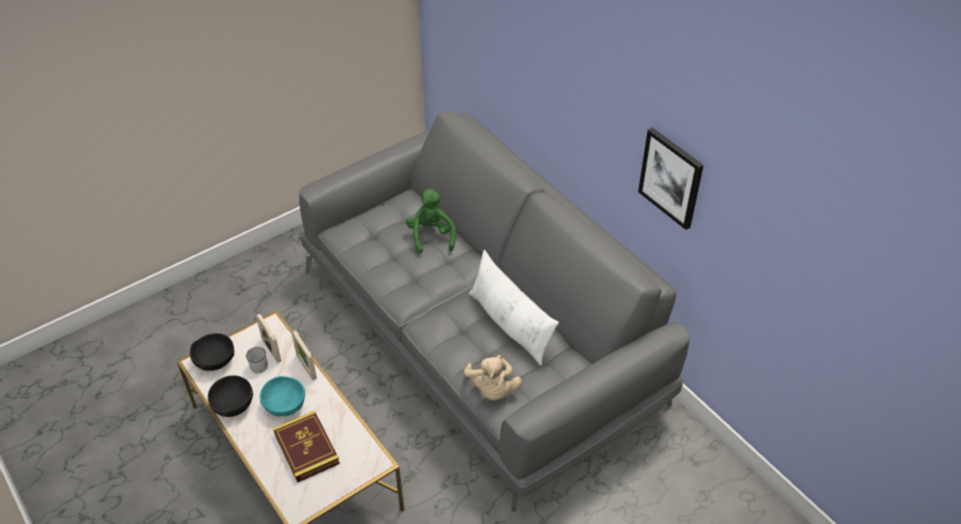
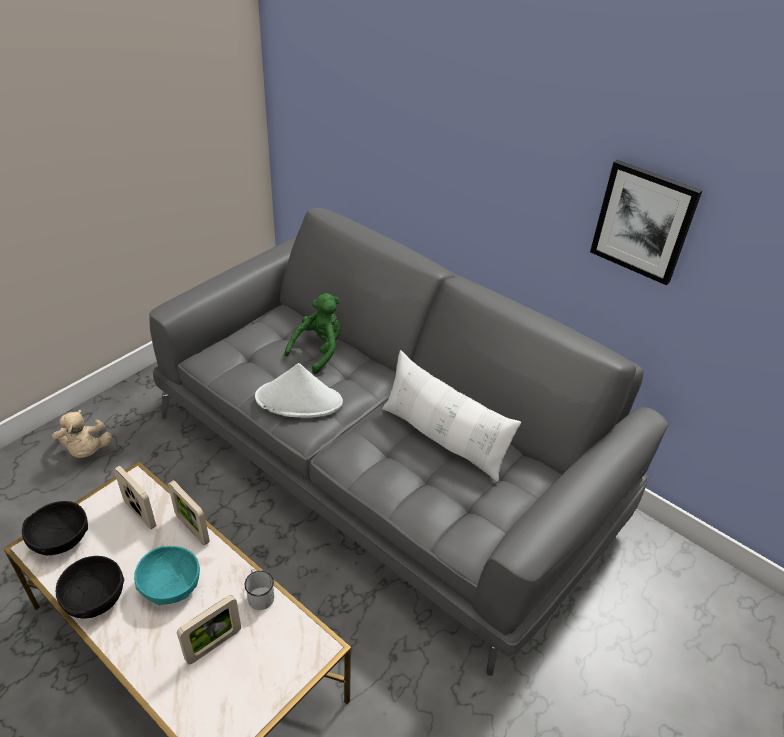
camera: 15 degrees left, 5 degrees down
white mug [246,346,268,373] -> white mug moved to [244,569,274,610]
book [273,411,340,483] -> picture frame [177,595,241,665]
green plush toy [406,189,456,254] -> green plush toy turned 60 degrees clockwise [284,293,341,374]
beige plush toy [464,355,522,400] -> beige plush toy moved to [52,410,112,458]
none -> white hat [255,363,343,418]

